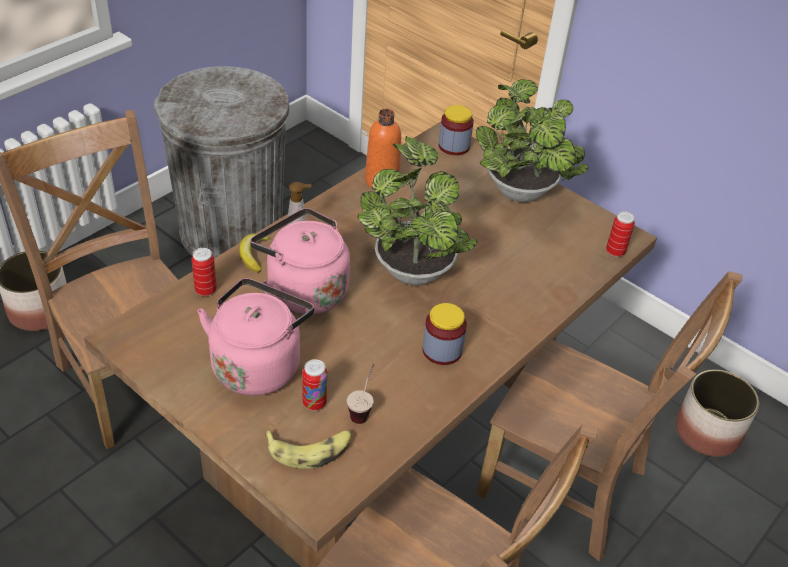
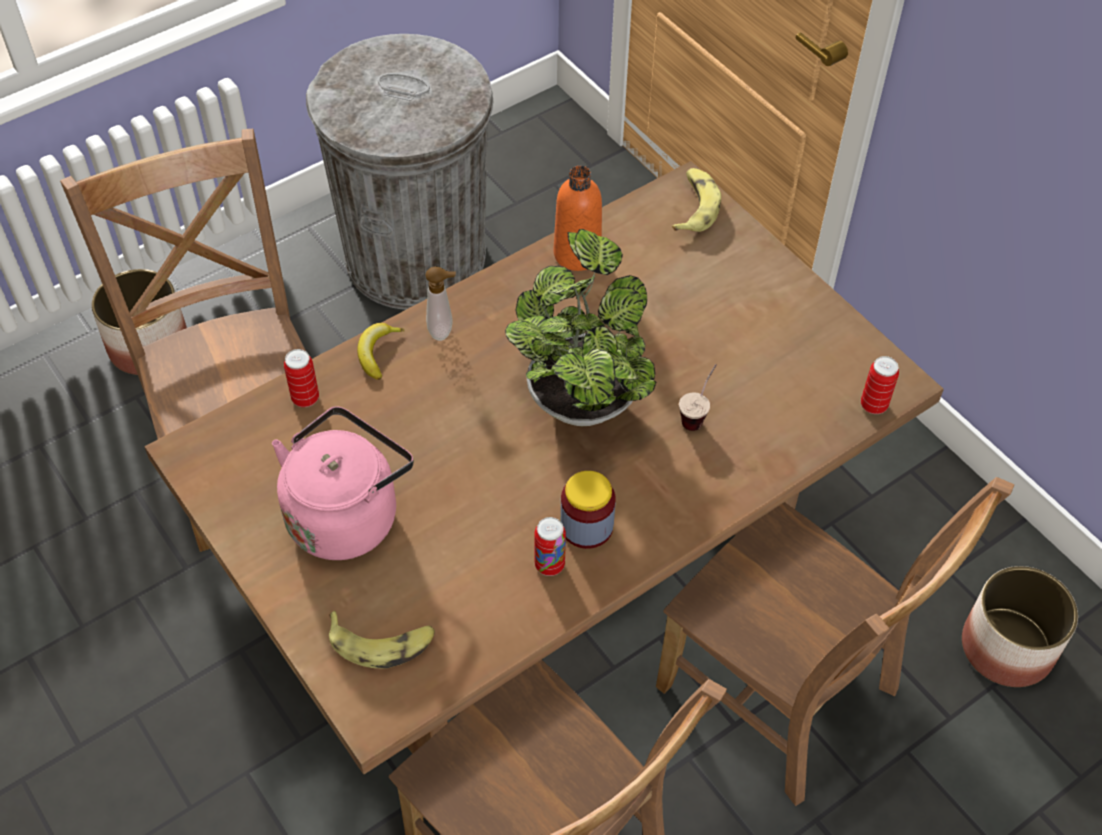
camera: 15 degrees right, 10 degrees up
pink kettle [250,208,350,314] -> none
can [302,359,327,411] -> can moved to [534,517,566,576]
cup [347,364,374,424] -> cup moved to [679,364,717,431]
jar [439,105,474,155] -> banana [672,168,721,232]
potted plant [476,79,589,202] -> none

